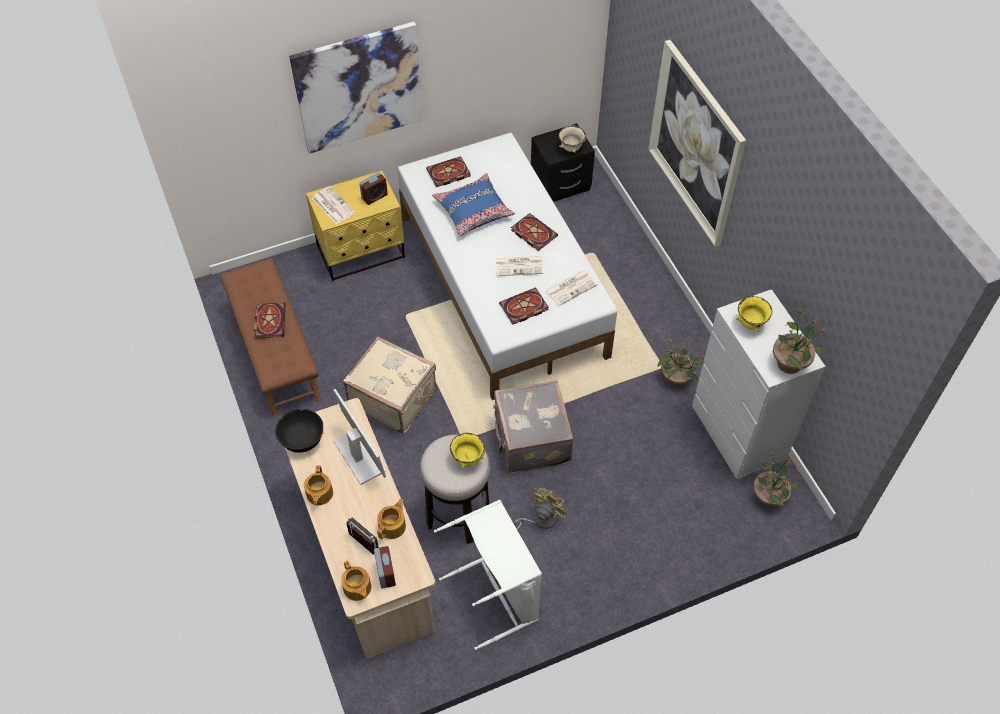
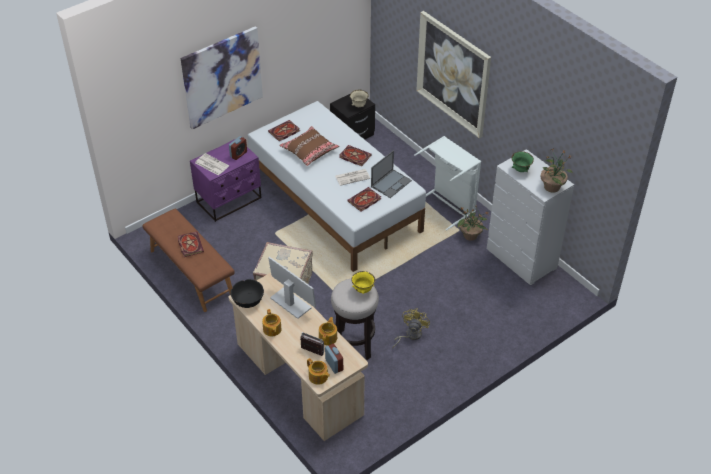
camera: 15 degrees left, 10 degrees down
yellow nightstand [306,170,405,281] -> purple nightstand [190,139,261,222]
blue pillow [432,173,515,236] -> brown pillow [279,126,339,166]
white laundry basket [434,500,542,650] -> white laundry basket moved to [414,136,481,231]
grey suitcase [493,380,573,473] -> none
newspaper [545,270,597,306] -> laptop [371,151,412,198]
yellow bowl [736,296,772,332] -> green bowl [511,151,534,172]
potted plant [753,452,799,507] -> none

